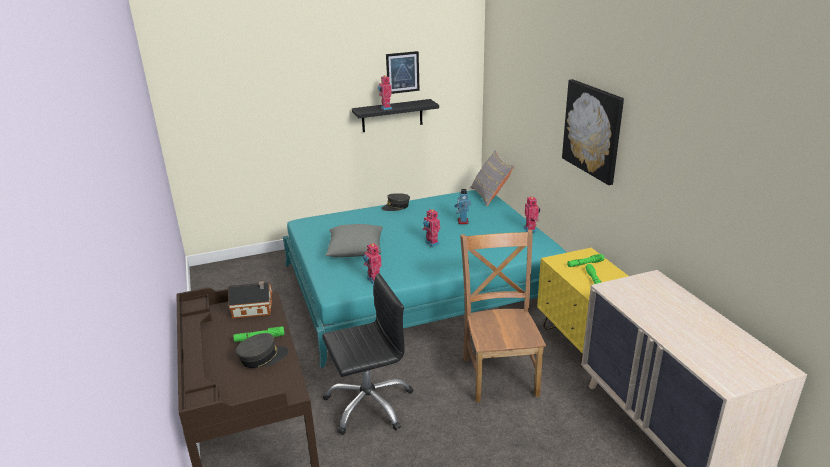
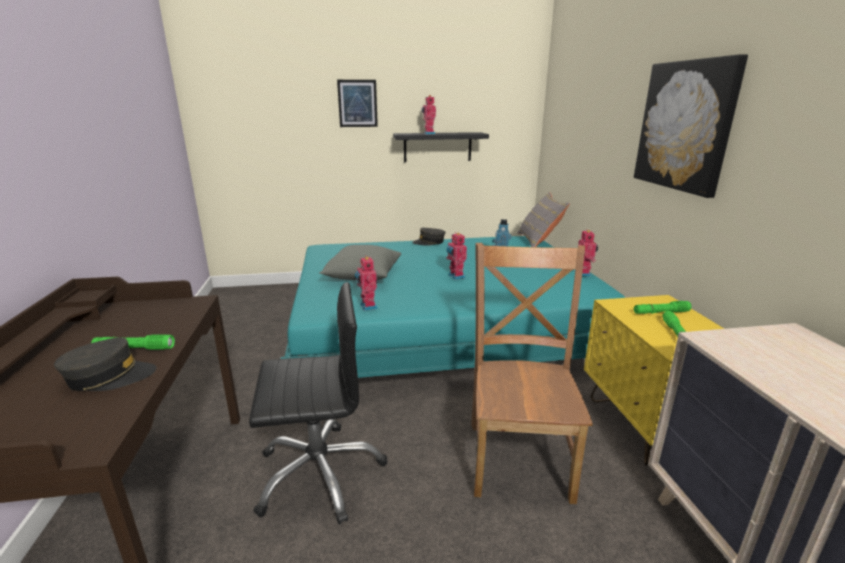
camera: 10 degrees right, 5 degrees down
toy house [228,281,272,319] -> none
picture [386,51,420,94] -> picture moved to [337,80,378,127]

